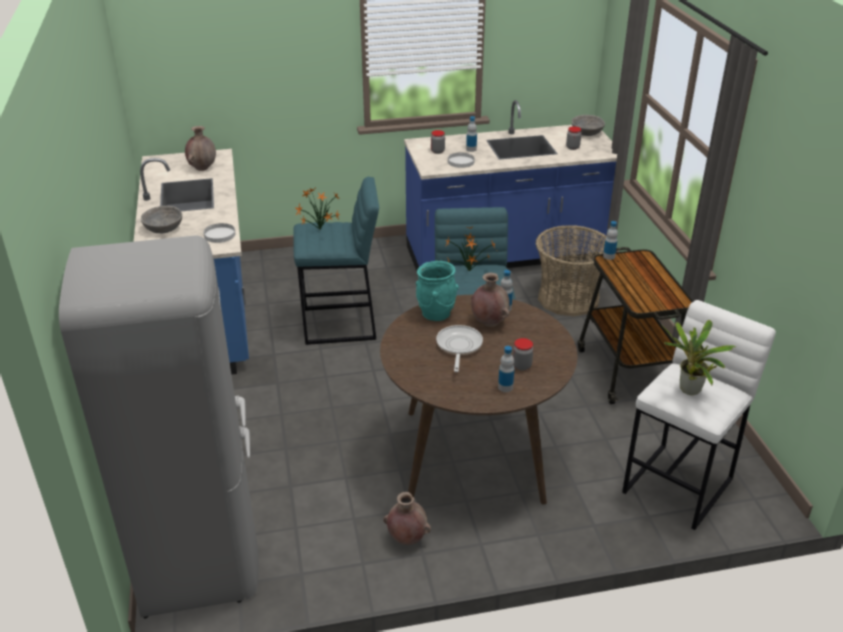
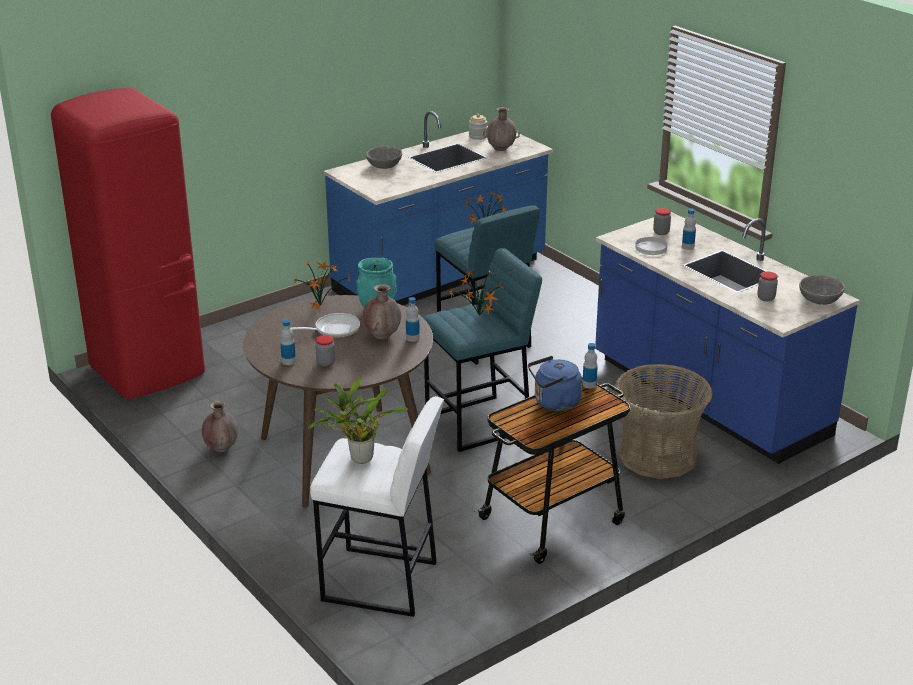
camera: 65 degrees right, 5 degrees down
grey fridge [59,236,259,618] -> red fridge [51,88,205,398]
white plate [203,223,236,243] -> none
none -> potted plant [294,258,351,310]
none -> jar [469,114,487,140]
none -> blue kettle [528,356,582,411]

